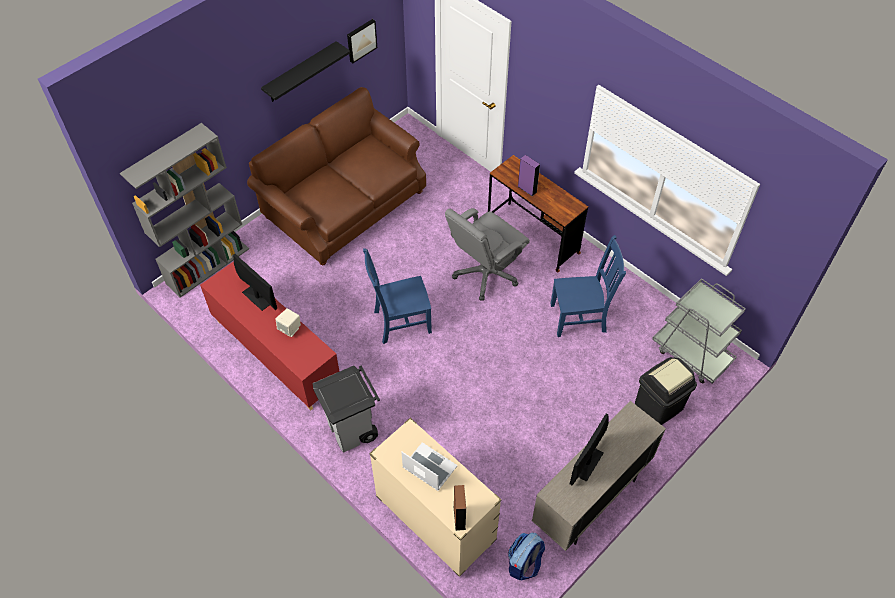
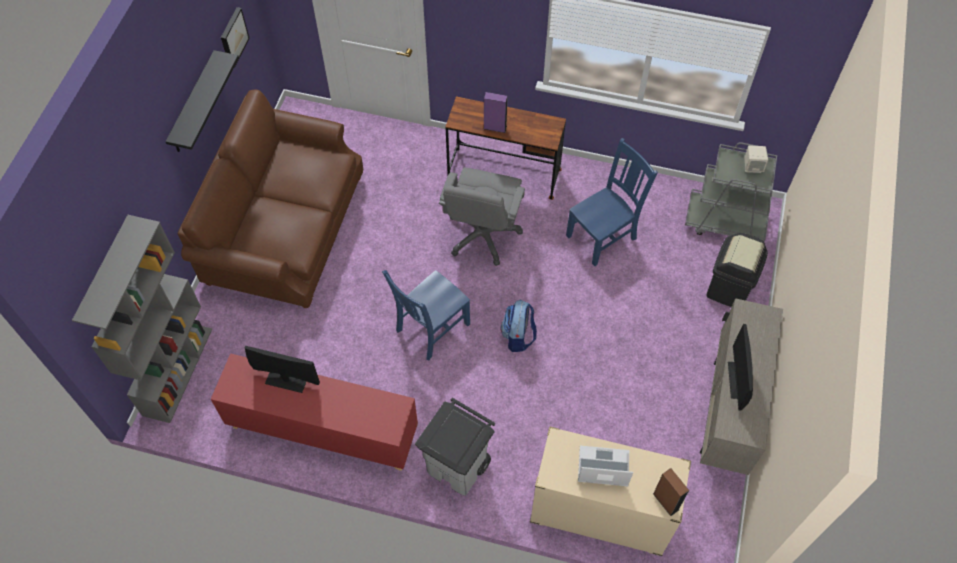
camera: 30 degrees left, 5 degrees up
beige speaker [275,308,301,337] -> beige speaker moved to [745,145,768,173]
backpack [508,533,545,581] -> backpack moved to [501,300,537,352]

